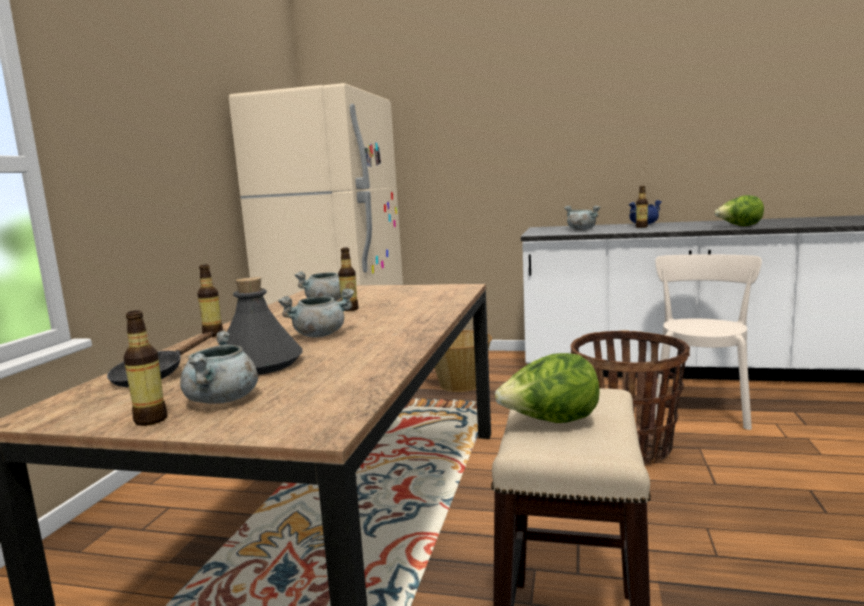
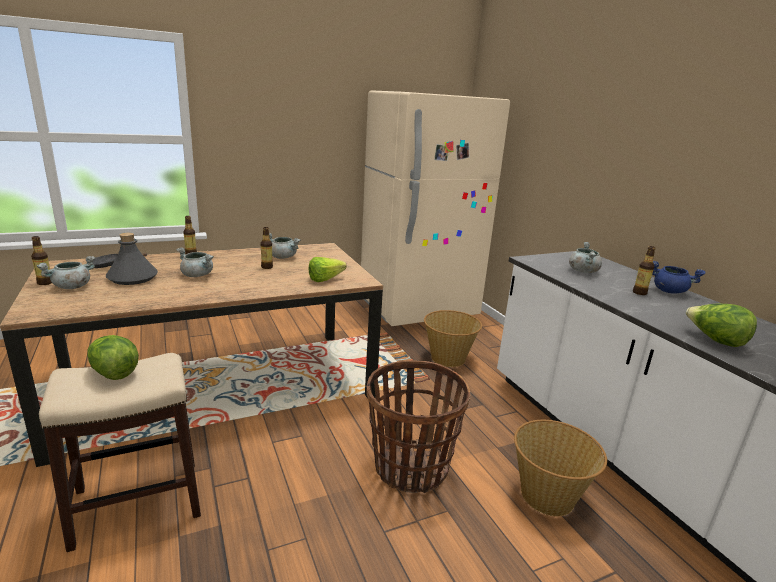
camera: 50 degrees right, 10 degrees up
beige chair [655,254,762,430] -> basket [514,420,607,516]
none -> lettuce [309,257,347,282]

